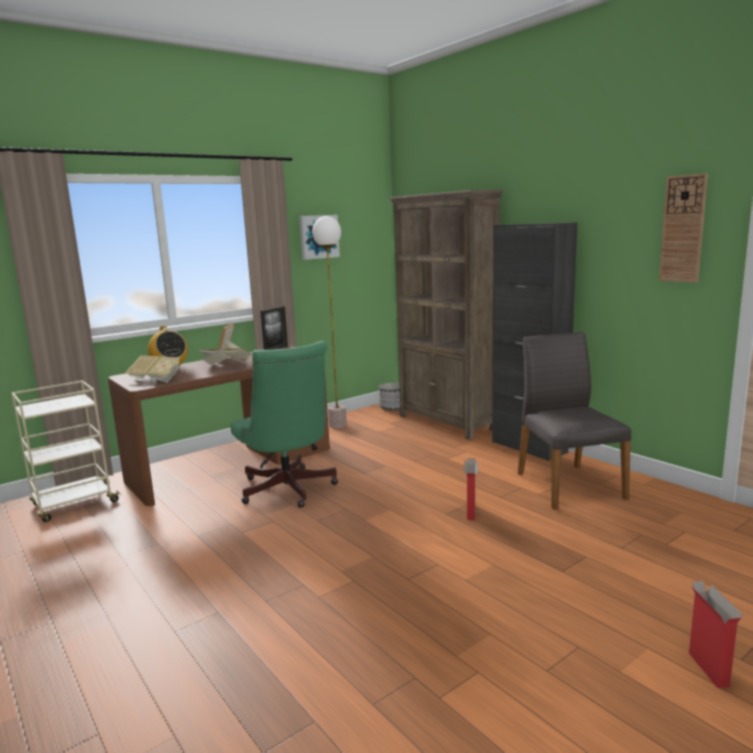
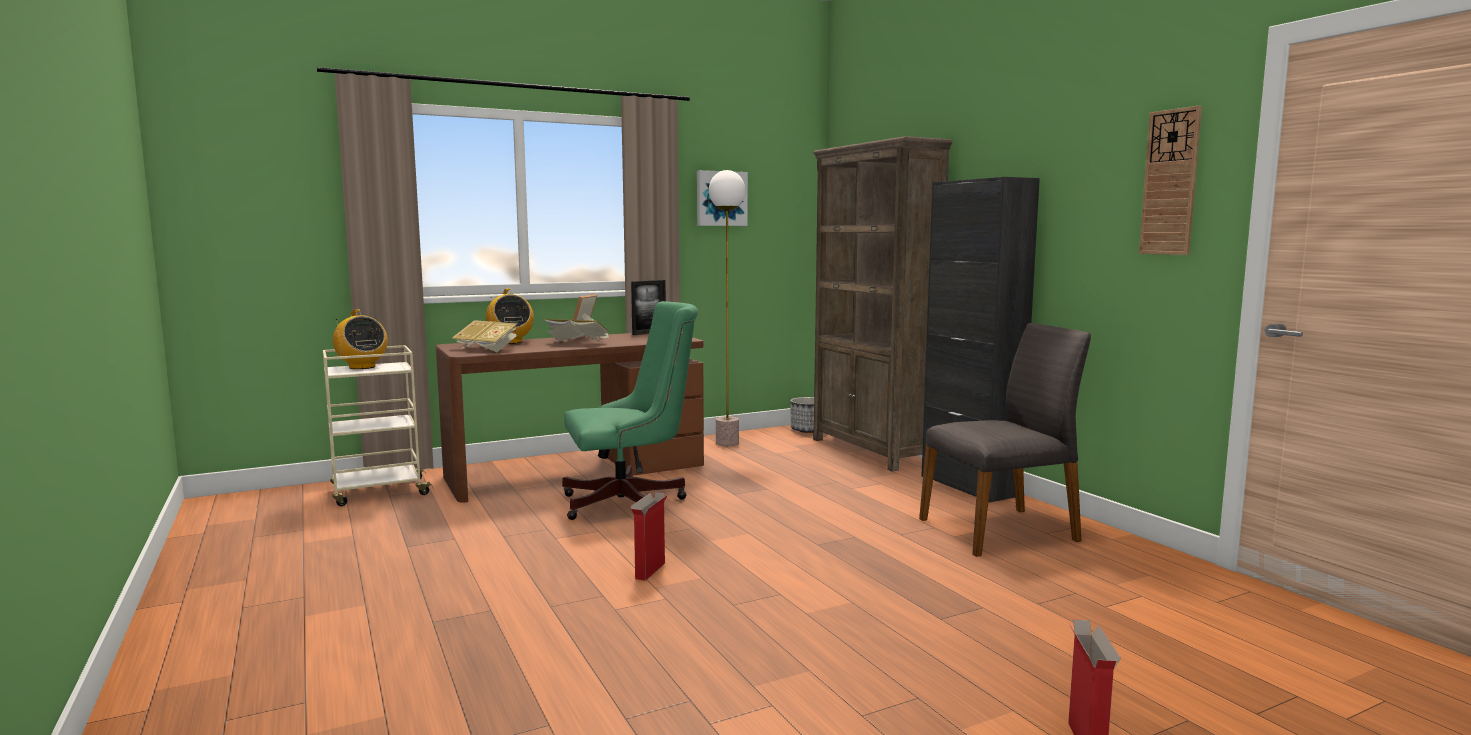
camera: 10 degrees right, 5 degrees down
green office chair [230,341,338,508] -> green office chair turned 90 degrees counterclockwise [562,301,698,520]
cardboard box [464,458,478,520] -> cardboard box moved to [630,492,667,581]
grey chair [518,332,631,510] -> grey chair turned 75 degrees clockwise [919,323,1091,557]
none -> radio [333,309,388,369]

